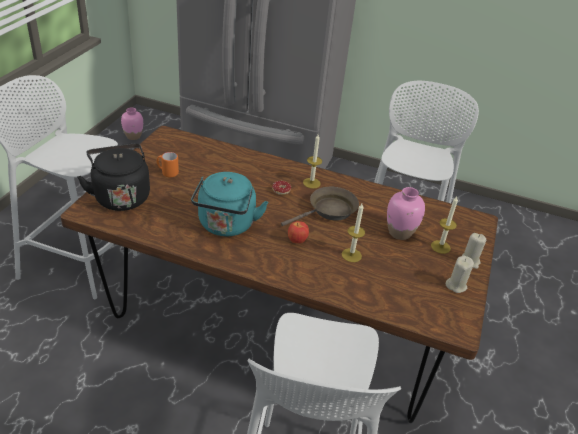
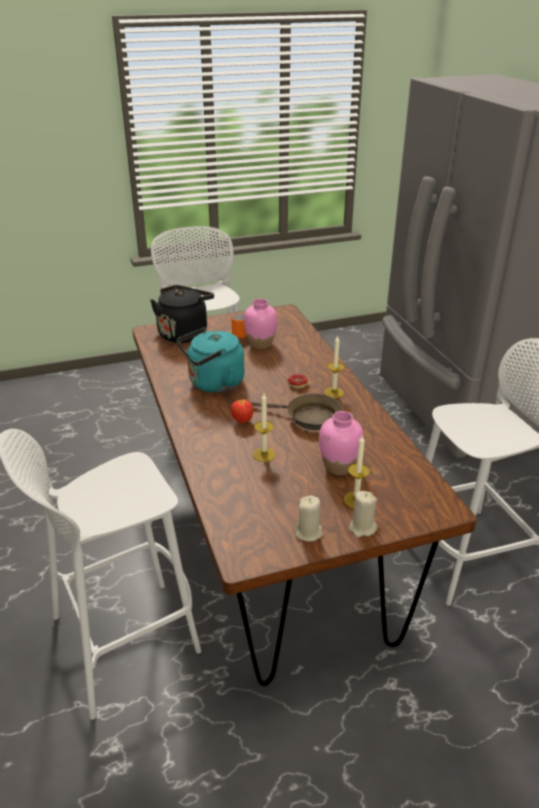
camera: 55 degrees right, 5 degrees down
pink vase [121,107,143,140] -> pink vase moved to [244,299,277,349]

